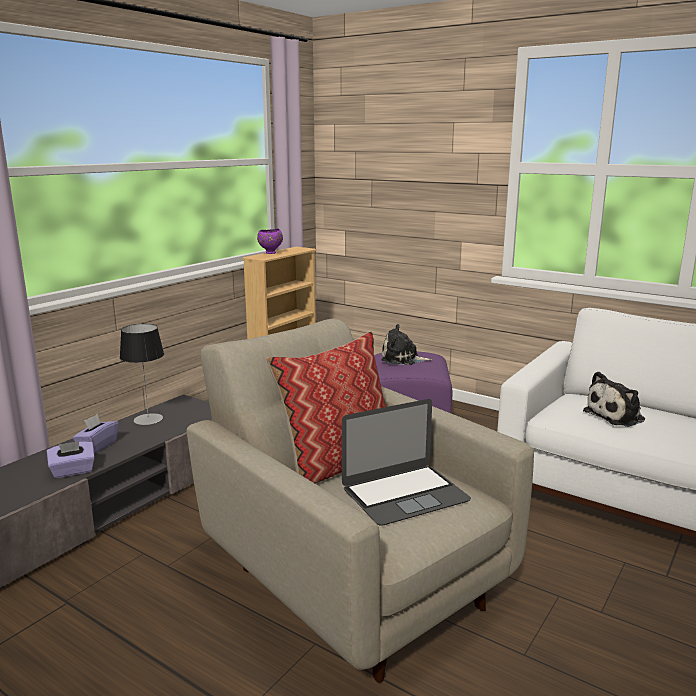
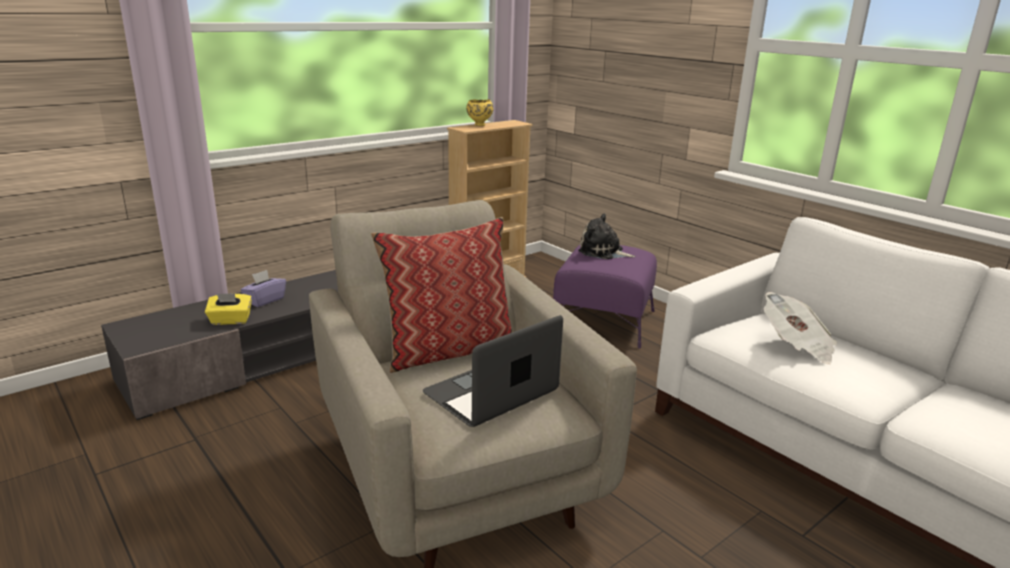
camera: 15 degrees right, 5 degrees up
purple tissue box [47,441,95,478] -> yellow tissue box [205,293,252,325]
table lamp [120,324,164,425] -> none
purple bowl [257,229,283,254] -> yellow bowl [466,99,493,126]
laptop [342,399,471,526] -> laptop turned 150 degrees clockwise [423,315,563,427]
plush toy [583,371,645,427] -> newspaper [763,292,837,364]

